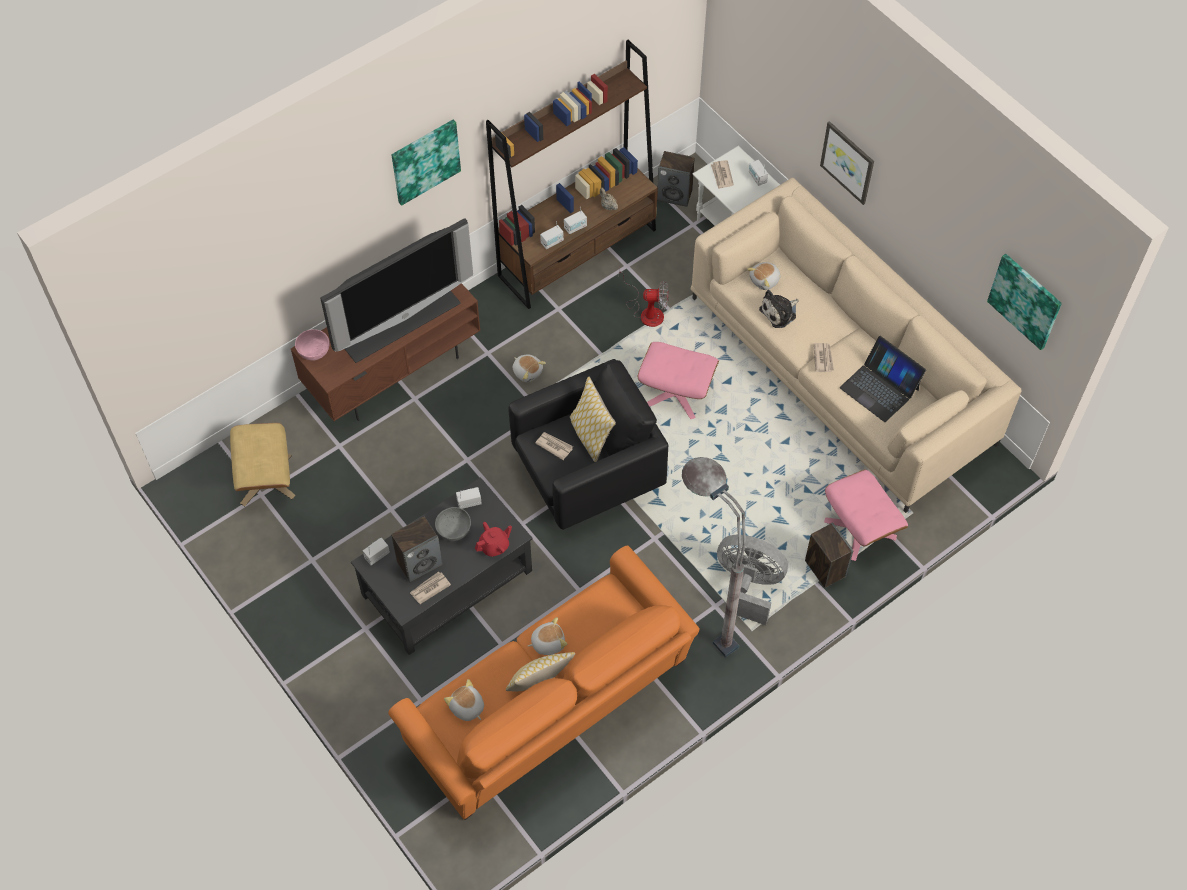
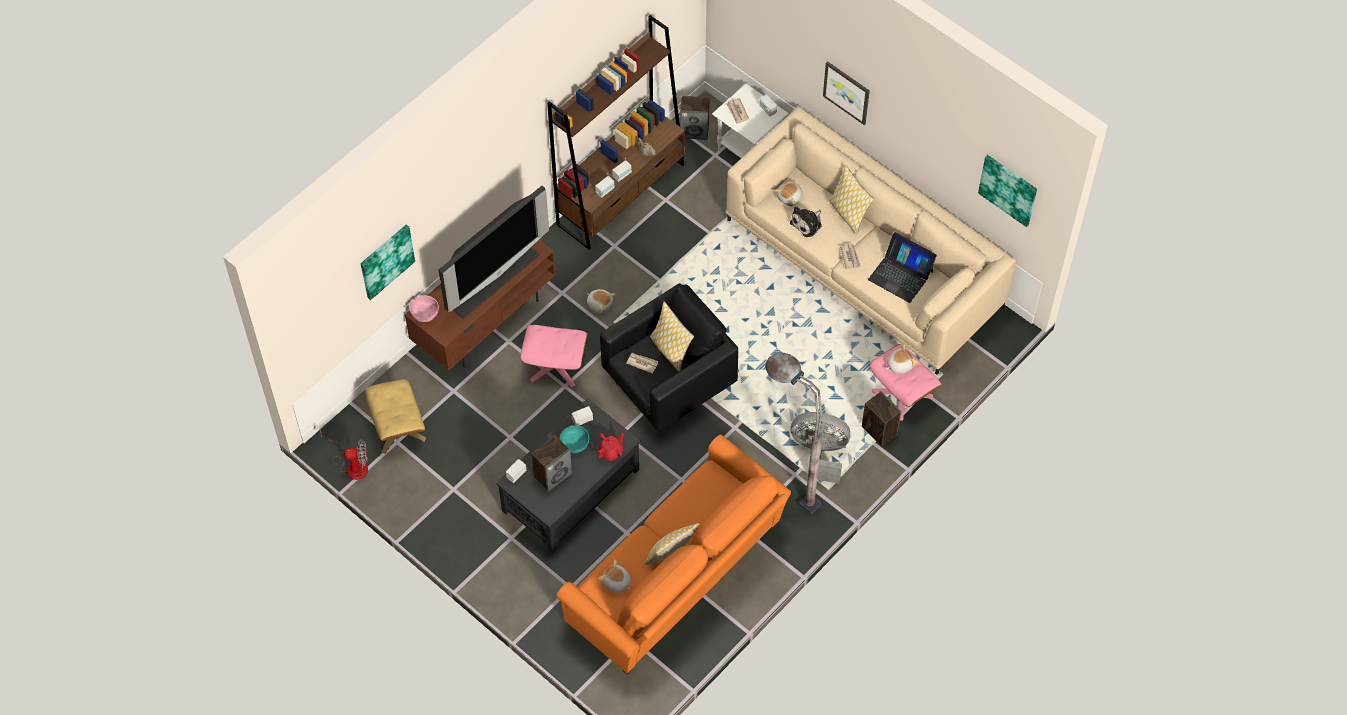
camera: 10 degrees left, 0 degrees up
picture [391,120,461,206] -> picture moved to [360,224,415,300]
newspaper [410,572,451,604] -> none
grey bowl [435,507,471,541] -> turquoise bowl [559,425,589,453]
plush toy [528,617,567,655] -> plush toy moved to [886,344,917,374]
fan [619,271,669,327] -> fan moved to [320,429,368,480]
pink ottoman [638,342,719,419] -> pink ottoman moved to [520,325,588,388]
none -> pillow [829,165,874,234]

